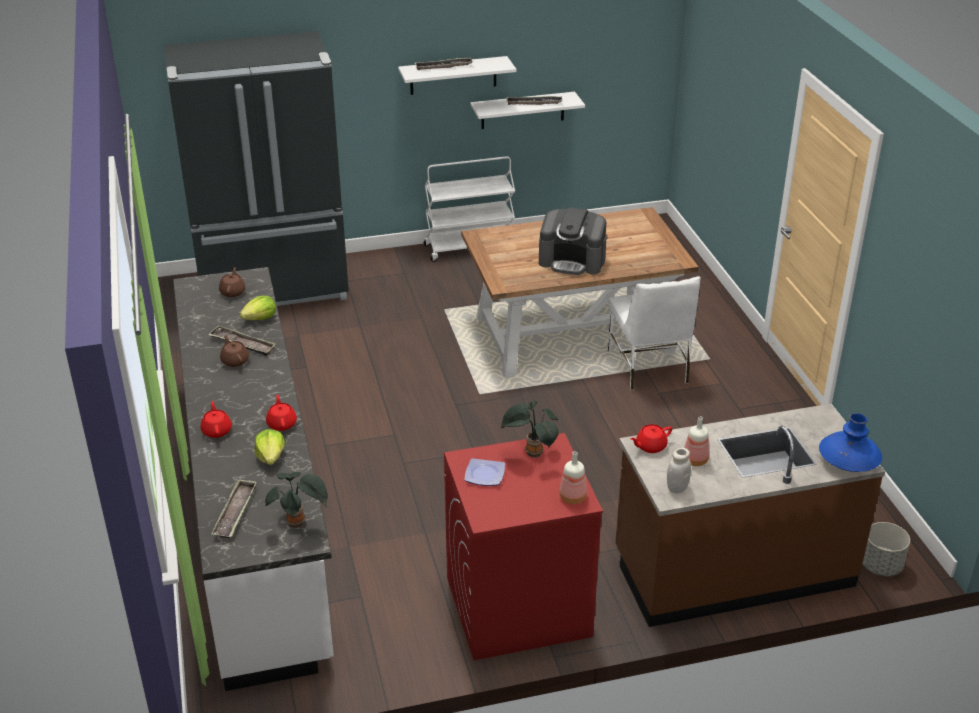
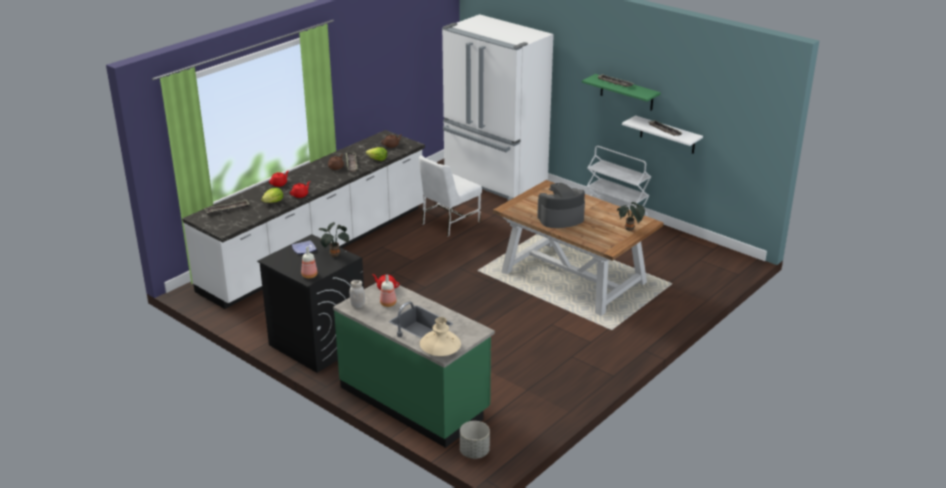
camera: 55 degrees right, 5 degrees down
black fridge [164,31,349,306] -> white fridge [442,14,554,201]
potted plant [265,472,328,528] -> potted plant moved to [617,202,645,231]
white shelf [398,56,516,95] -> green shelf [582,74,661,111]
red washing machine [444,433,603,660] -> black washing machine [257,234,364,373]
coffee machine [539,207,607,275] -> coffee machine turned 90 degrees clockwise [537,183,585,228]
white chair [608,276,701,390] -> white chair moved to [419,155,482,237]
brown counter [615,404,885,627] -> green counter [333,283,495,448]
blue vase [819,413,882,472] -> beige vase [420,317,461,356]

